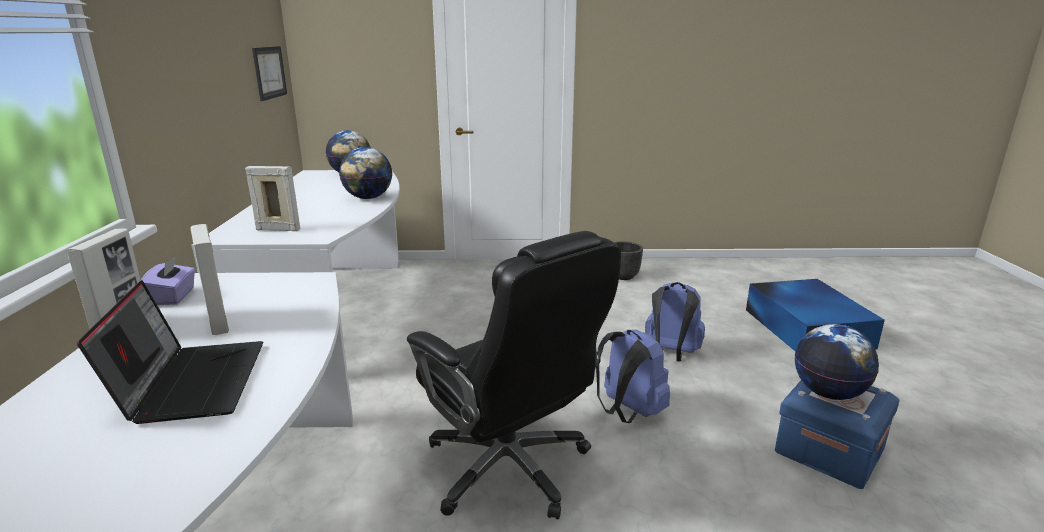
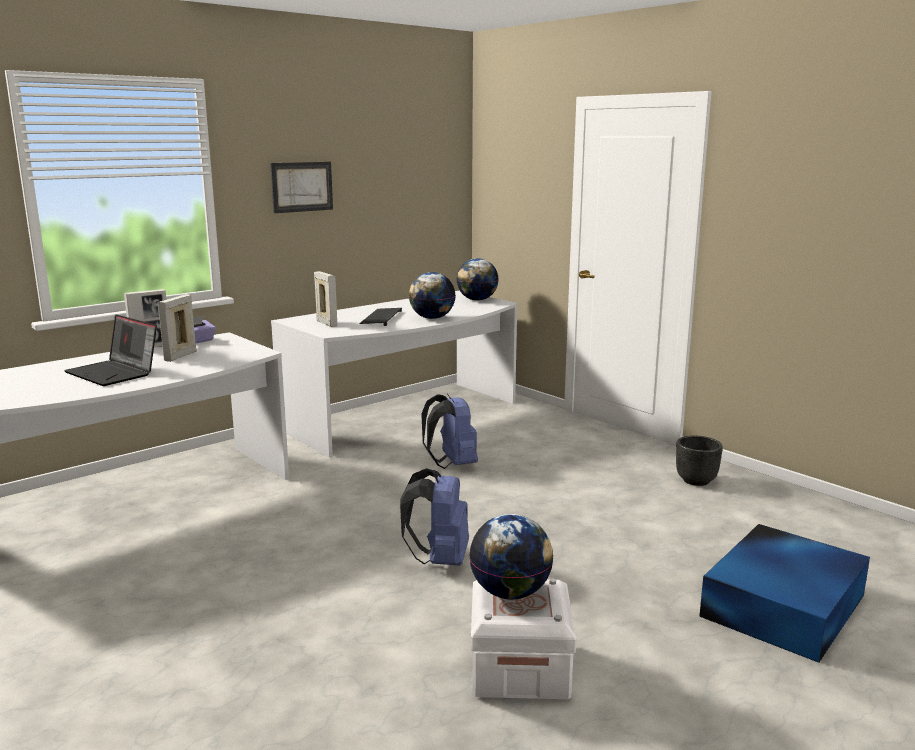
camera: 50 degrees right, 5 degrees down
laptop [77,280,263,424] -> laptop turned 90 degrees clockwise [64,314,157,386]
picture [252,46,287,101] -> picture moved to [270,162,333,213]
black office chair [407,231,621,519] -> none
blue backpack [645,282,705,362] -> blue backpack moved to [422,394,478,469]
blue storage box [775,380,900,489] -> white storage box [471,579,576,699]
none -> keyboard [359,308,402,326]

